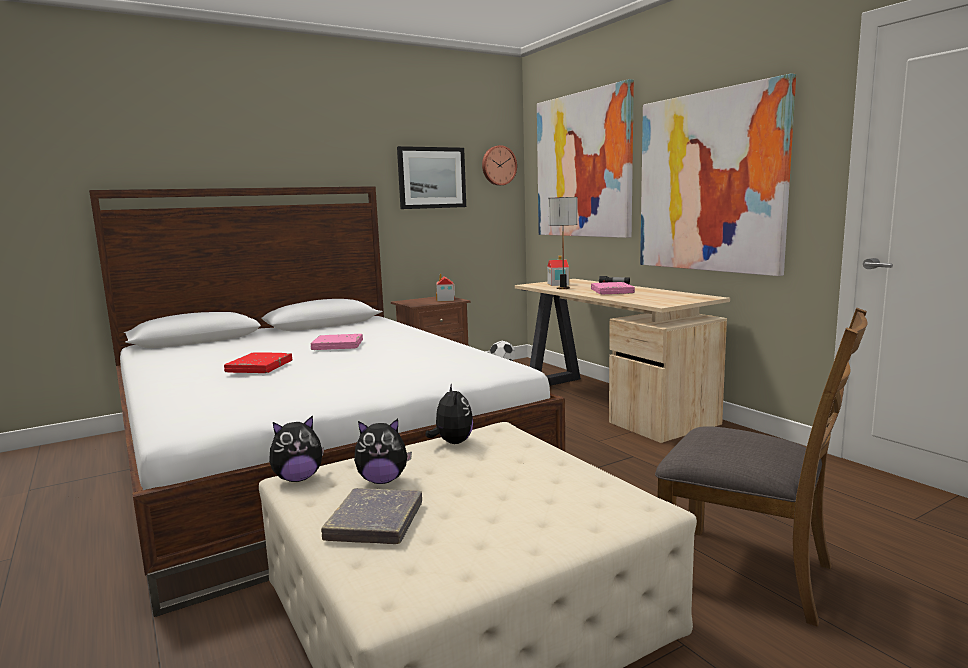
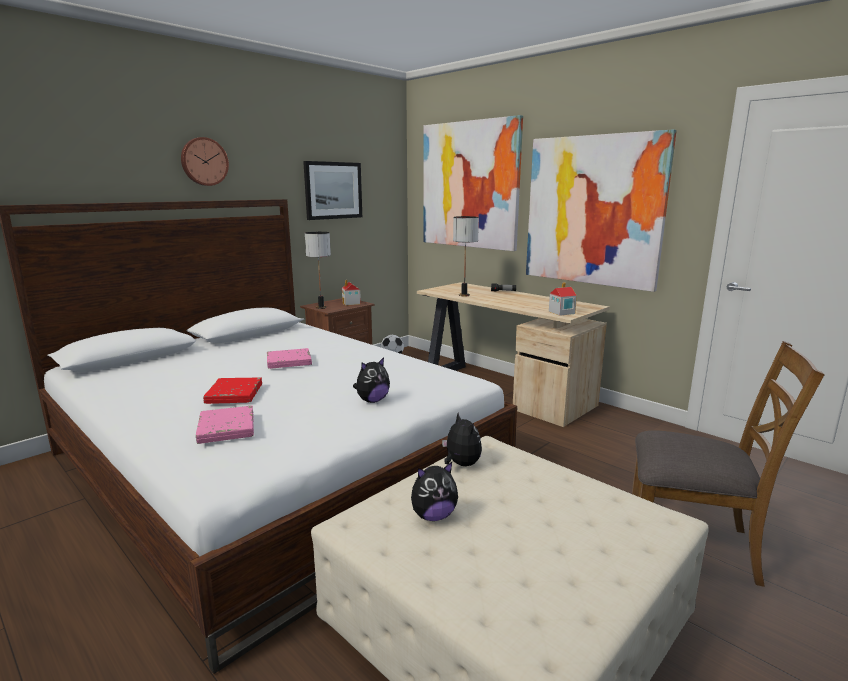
camera: 15 degrees left, 5 degrees up
plush toy [269,415,324,482] -> plush toy moved to [353,357,390,403]
grey book [321,488,422,544] -> none
wall clock [482,145,517,186] -> wall clock moved to [181,137,229,186]
toy house [547,256,569,286] -> toy house moved to [549,283,577,316]
pink book [591,282,635,294] -> pink book moved to [196,406,254,444]
none -> table lamp [305,232,331,309]

